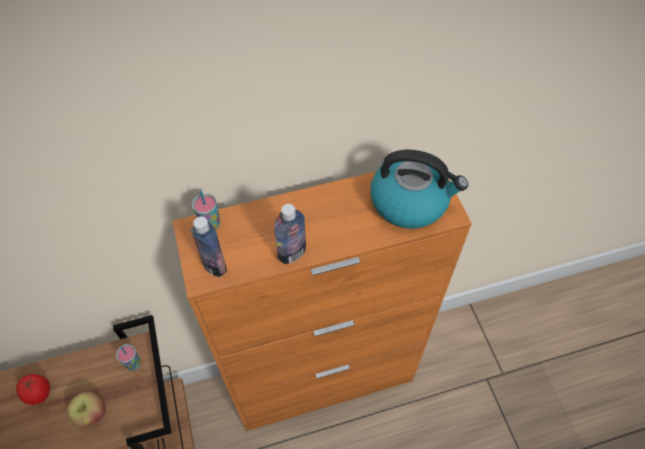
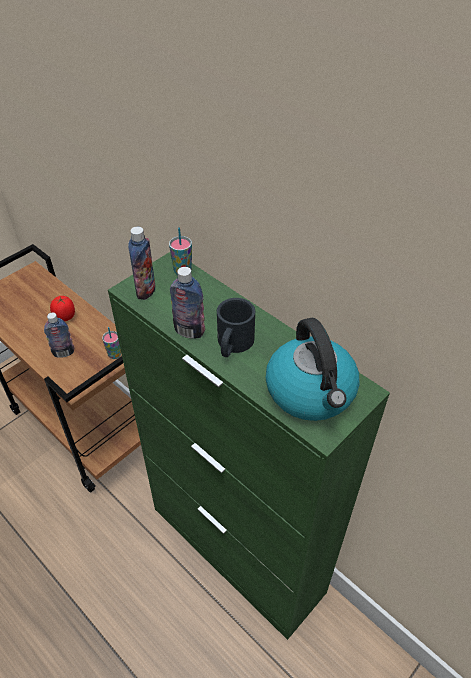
camera: 60 degrees right, 10 degrees down
apple [67,392,106,428] -> bottle [44,312,74,358]
orange cabinet [173,171,472,431] -> green cabinet [108,252,390,640]
none -> black mug [217,298,255,357]

